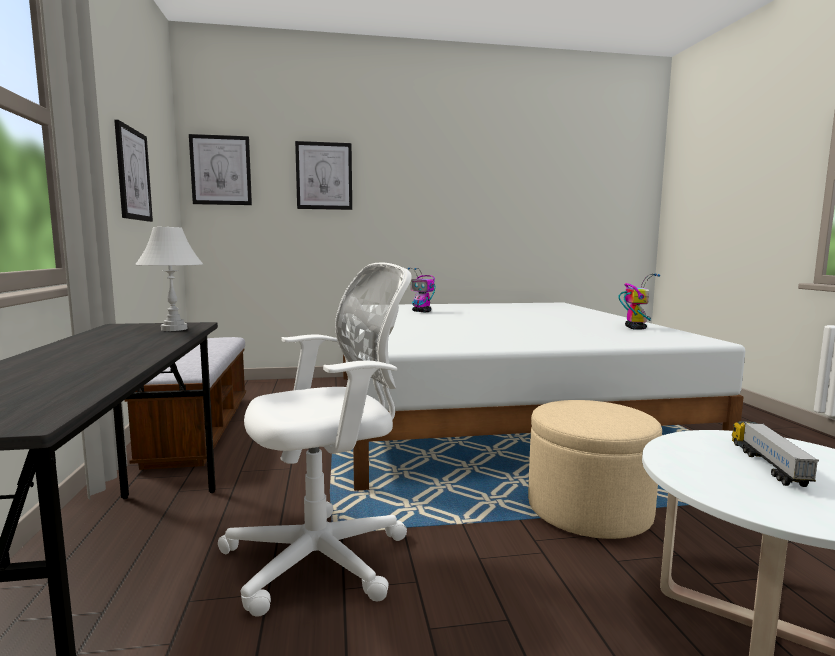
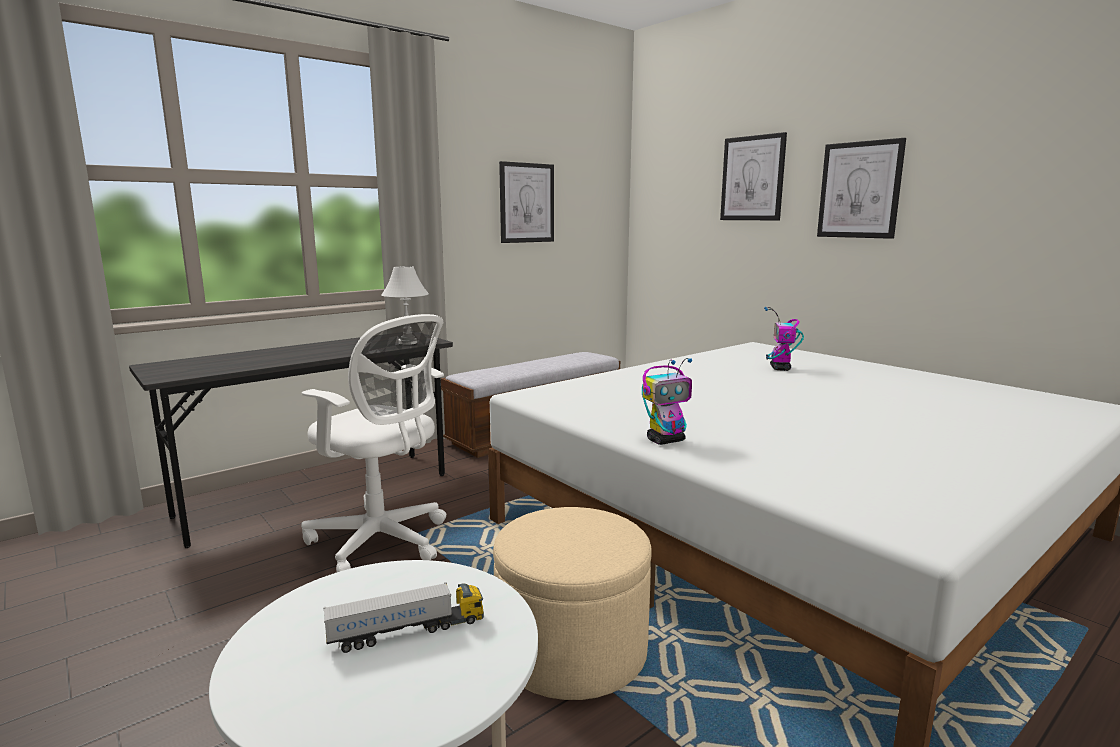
camera: 60 degrees right, 5 degrees up
picture [189,134,252,205] -> picture moved to [817,138,906,239]
toy robot [618,273,660,330] -> toy robot moved to [642,358,692,445]

